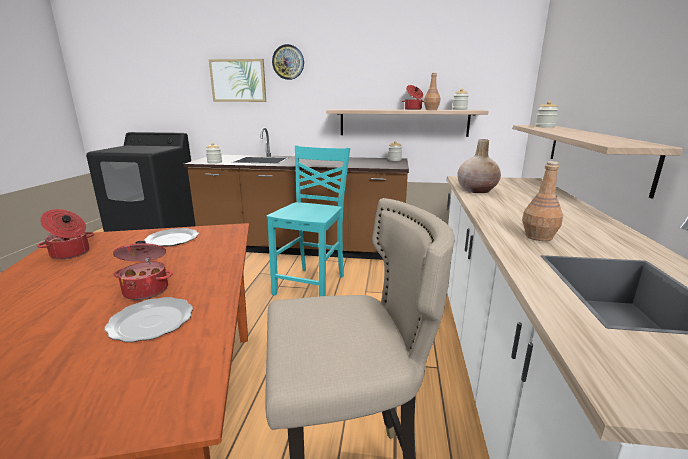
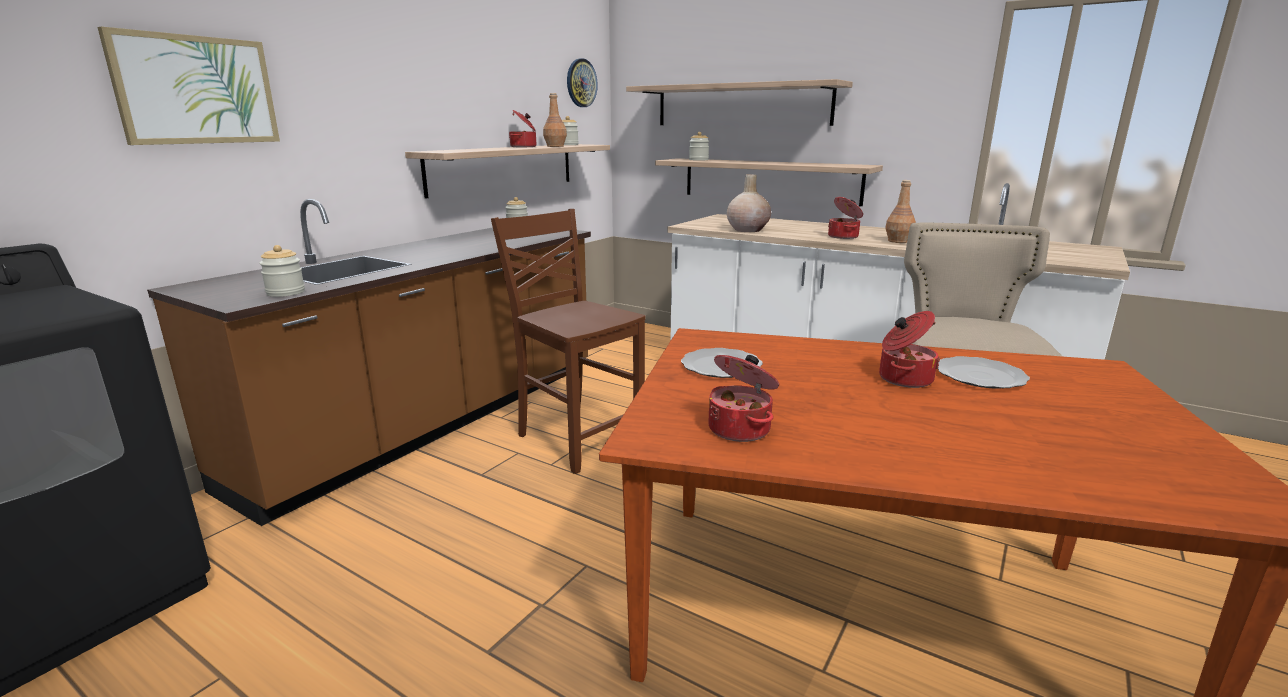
camera: 65 degrees left, 0 degrees up
turquoise chair [267,145,350,296] -> brown chair [491,209,645,474]
wall clock [272,44,304,80] -> wall clock moved to [567,58,598,107]
none -> shelf [626,79,853,126]
none -> cooking pot [828,197,863,239]

